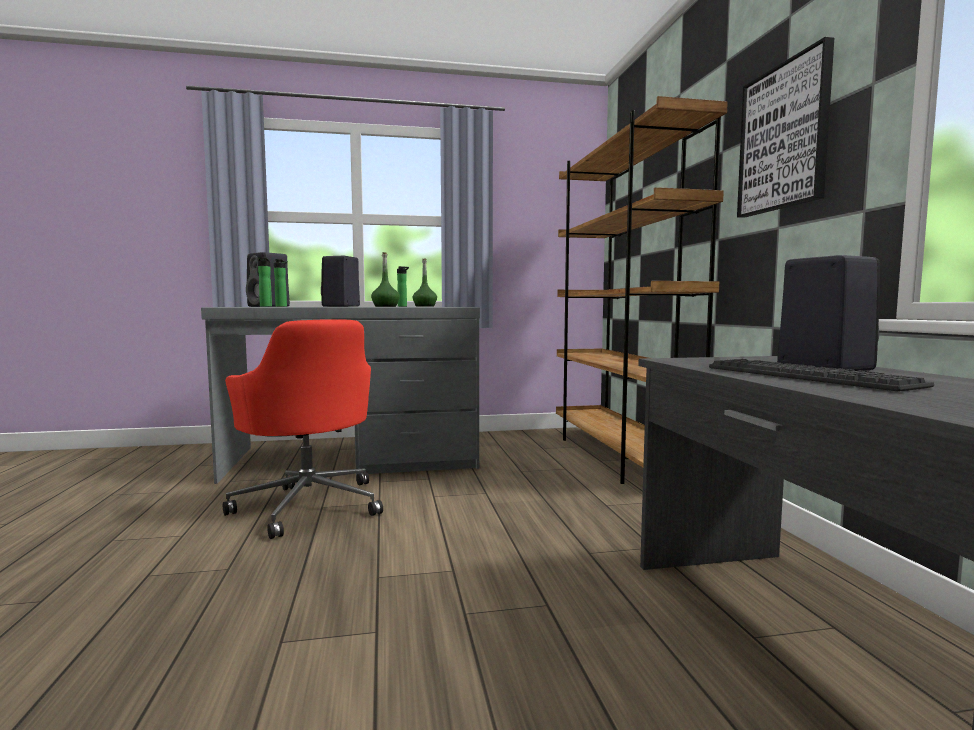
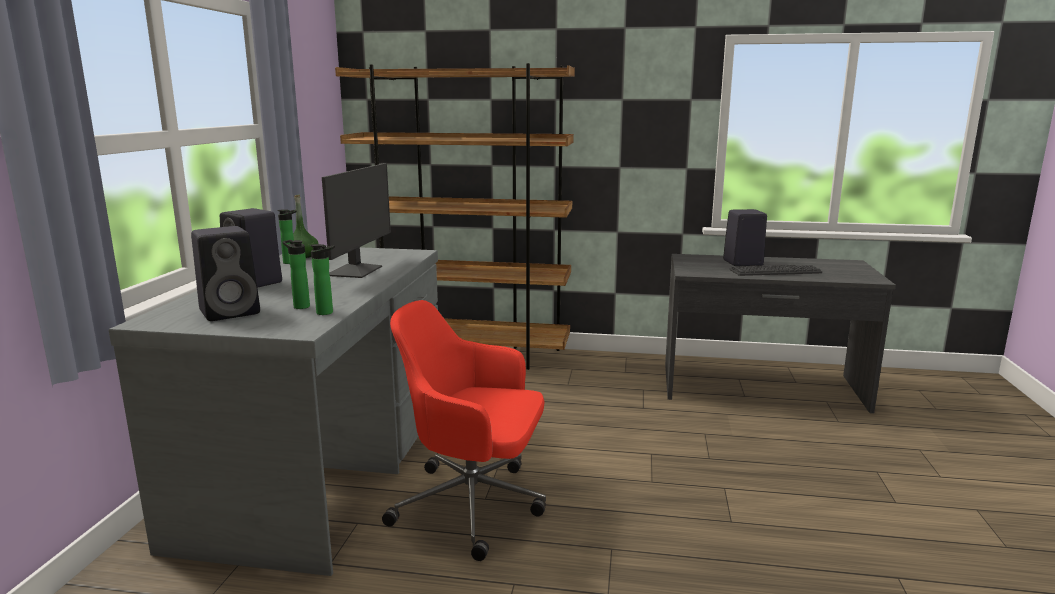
camera: 70 degrees left, 10 degrees up
red office chair [223,319,383,539] -> red office chair turned 150 degrees counterclockwise [382,300,546,561]
green bottle [371,252,400,307] -> monitor [322,163,391,278]
picture [737,37,834,218] -> none

